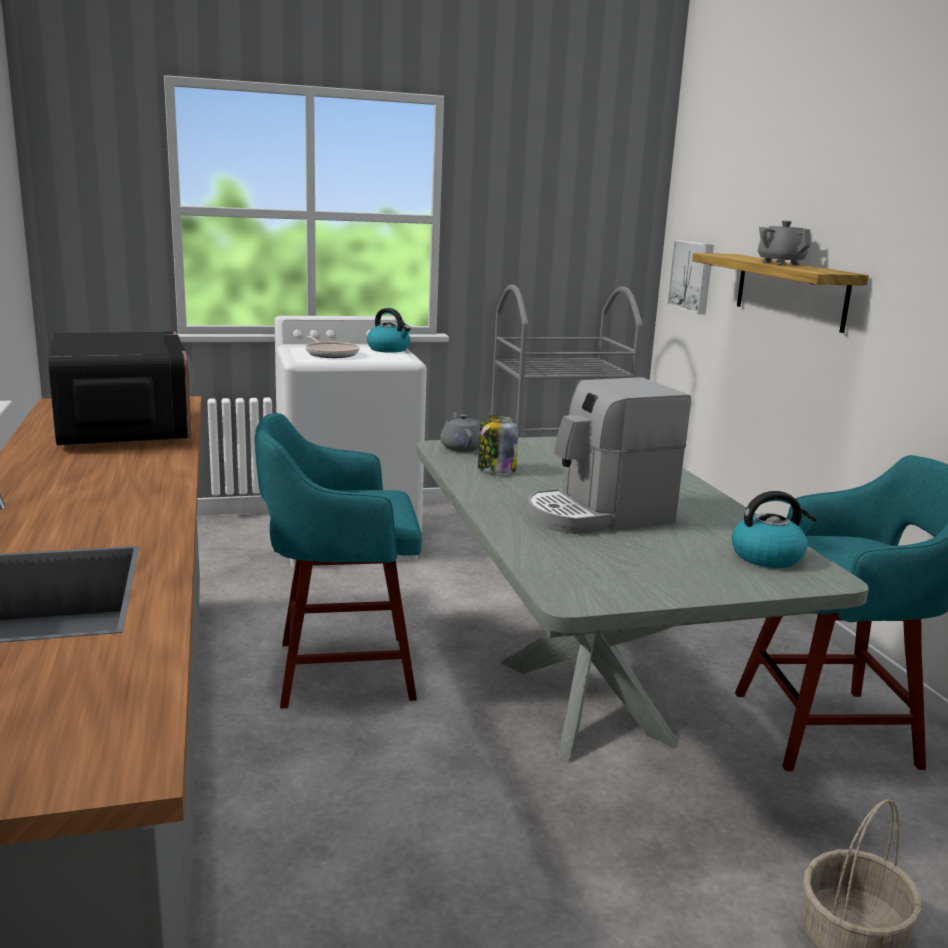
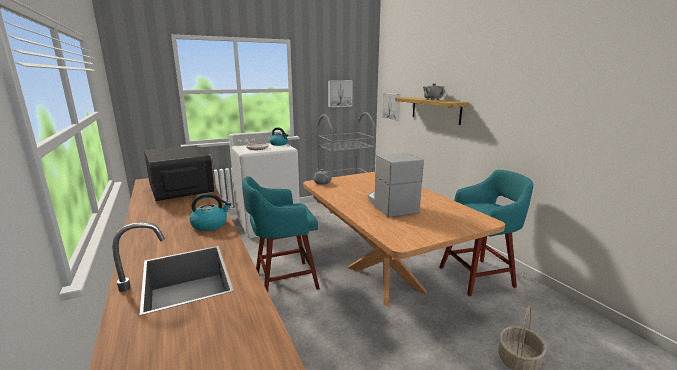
camera: 10 degrees left, 0 degrees up
grey dining table [417,436,869,763] -> brown dining table [303,172,505,306]
jar [478,415,518,473] -> none
coffee machine [528,377,691,534] -> coffee machine turned 105 degrees clockwise [368,153,424,217]
kettle [732,491,817,568] -> kettle moved to [189,193,231,231]
none -> picture [328,80,353,107]

